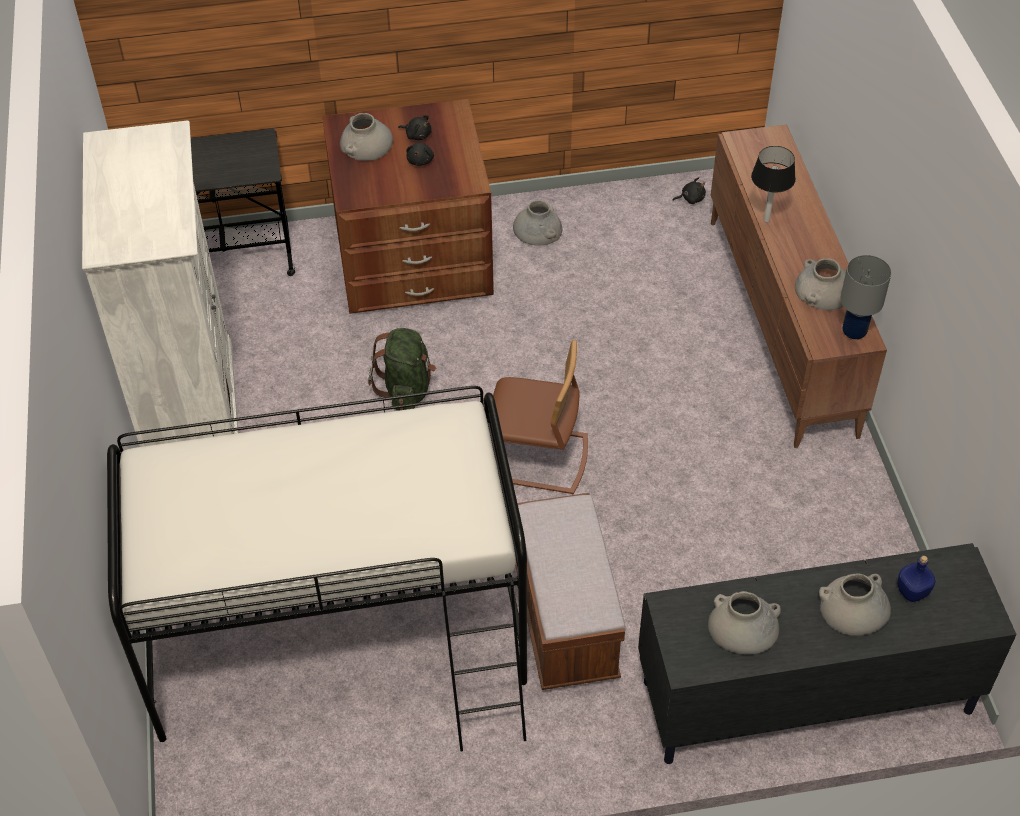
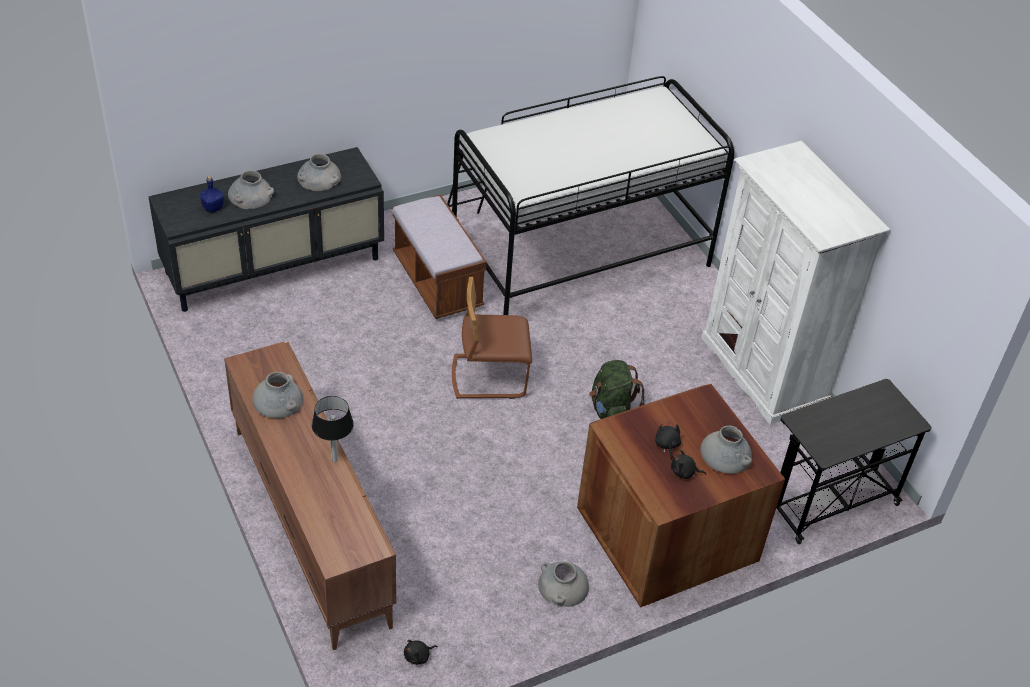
camera: 160 degrees right, 5 degrees down
grey table lamp [840,255,891,339] -> none

